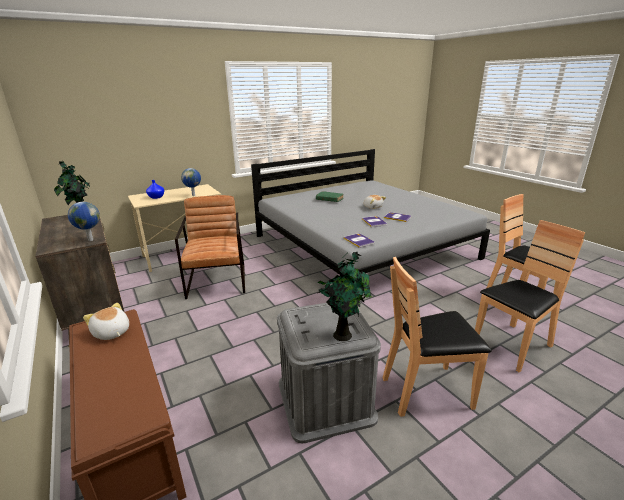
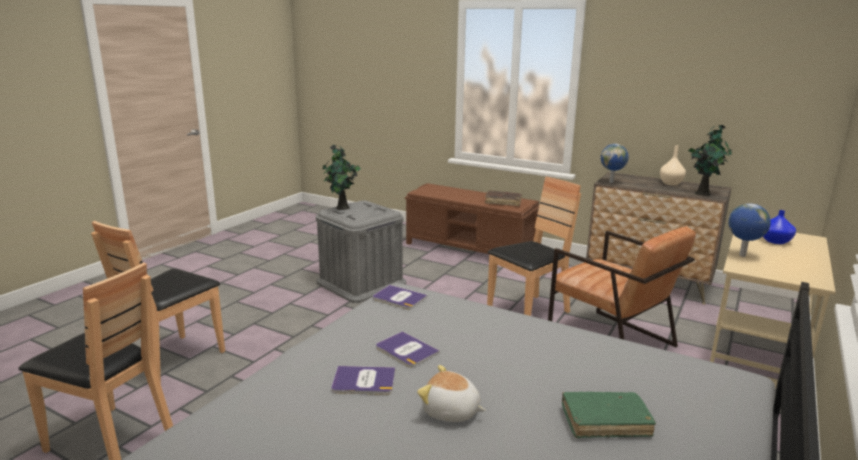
camera: 150 degrees right, 5 degrees down
plush toy [83,303,129,340] -> brown book [485,190,522,206]
brown chair [383,257,492,417] -> brown chair moved to [487,176,581,316]
none -> beige vase [660,145,686,185]

